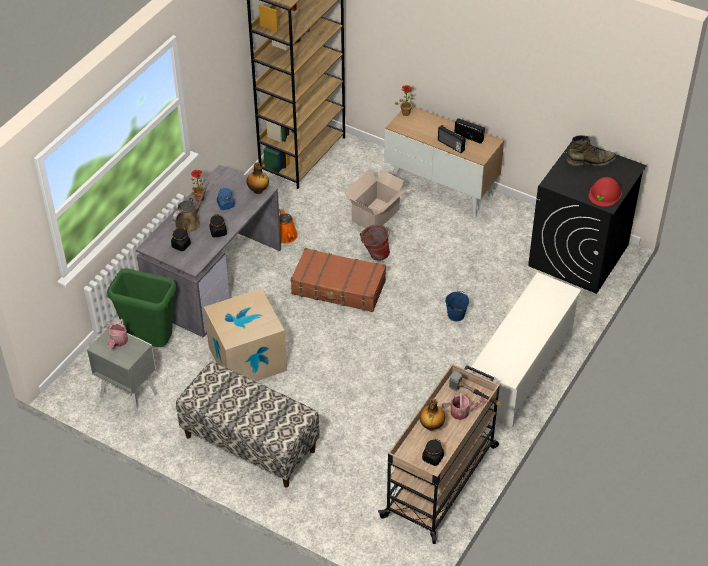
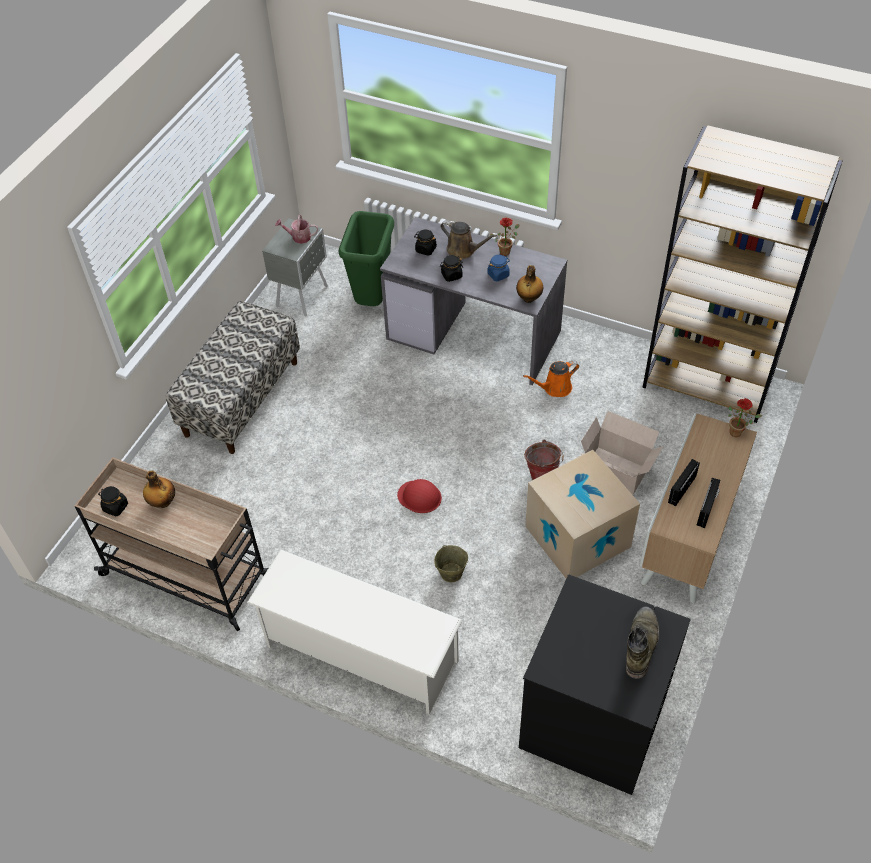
camera: 85 degrees right, 5 degrees up
cardboard box [204,288,287,381] -> cardboard box moved to [525,450,640,578]
brown suitcase [290,248,386,312] -> none
watering can [442,391,486,420] -> none
blue bucket [445,291,469,321] -> beige bucket [434,545,468,582]
hammer [449,370,501,406] -> none
green boot [567,135,616,166] -> green boot turned 150 degrees counterclockwise [626,606,659,679]
red hard hat [589,177,622,207] -> red hard hat moved to [397,479,442,513]

